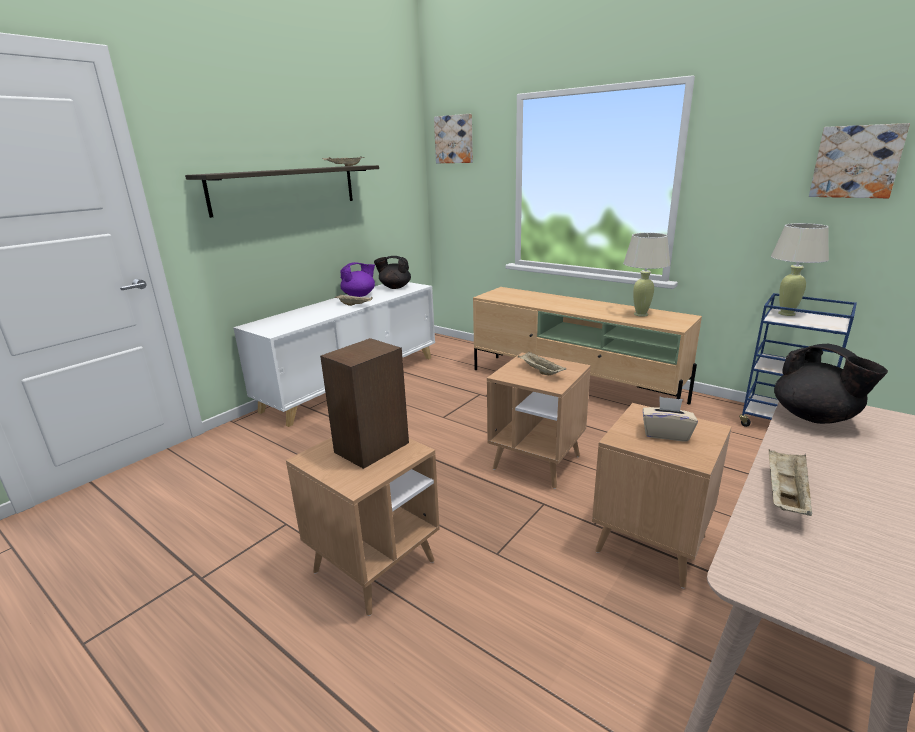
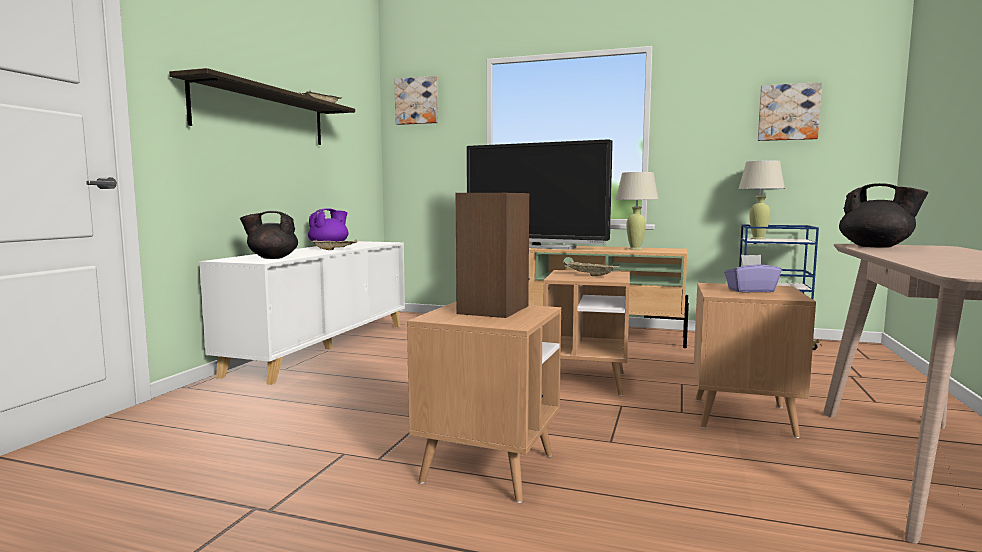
camera: 20 degrees left, 15 degrees down
black teapot [374,256,411,289] -> black teapot moved to [240,211,298,259]
beige tissue box [643,397,698,442] -> purple tissue box [724,255,782,293]
beige tray [769,448,812,516] -> none
none -> television [466,139,613,250]

